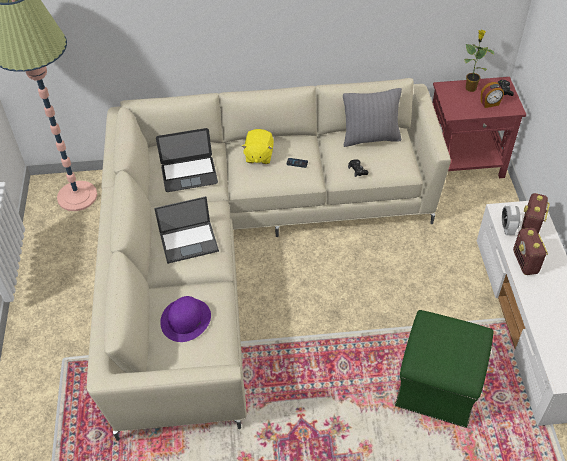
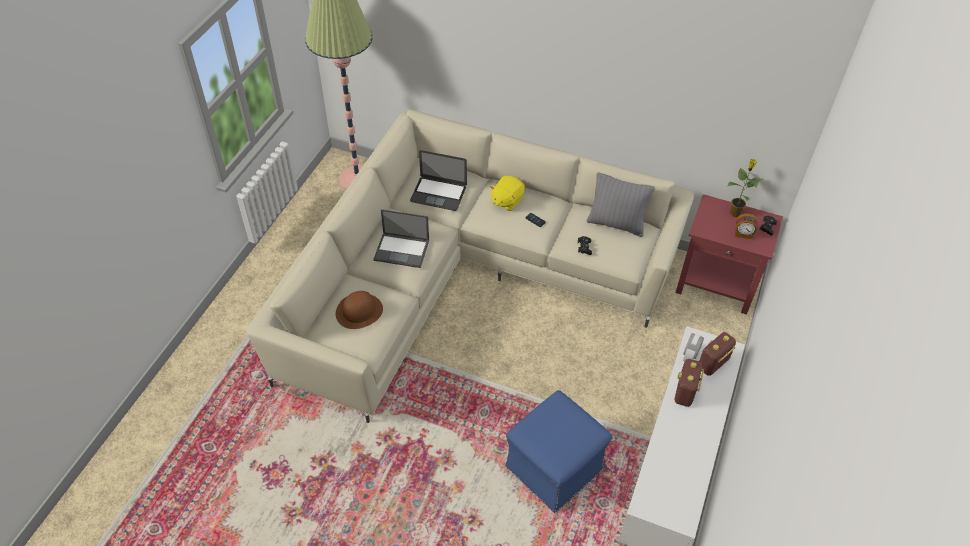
camera: 25 degrees right, 0 degrees up
purple hat [160,296,211,342] -> brown hat [336,291,383,329]
green ottoman [395,310,494,428] -> blue ottoman [505,390,613,513]

